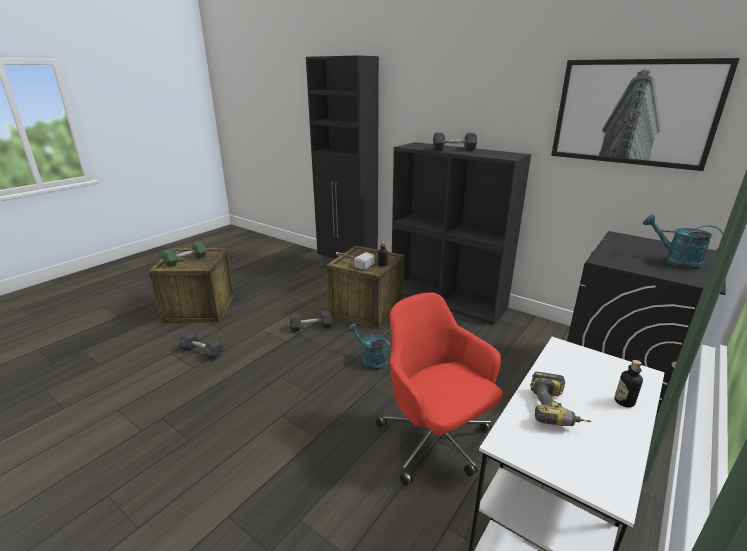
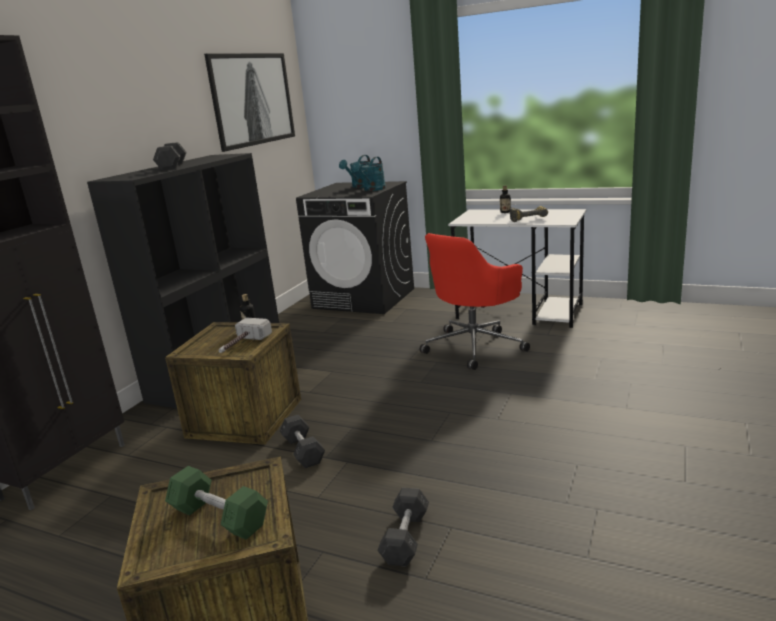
camera: 100 degrees left, 5 degrees down
turquoise watering can [348,323,391,370] -> turquoise watering can moved to [352,157,386,191]

